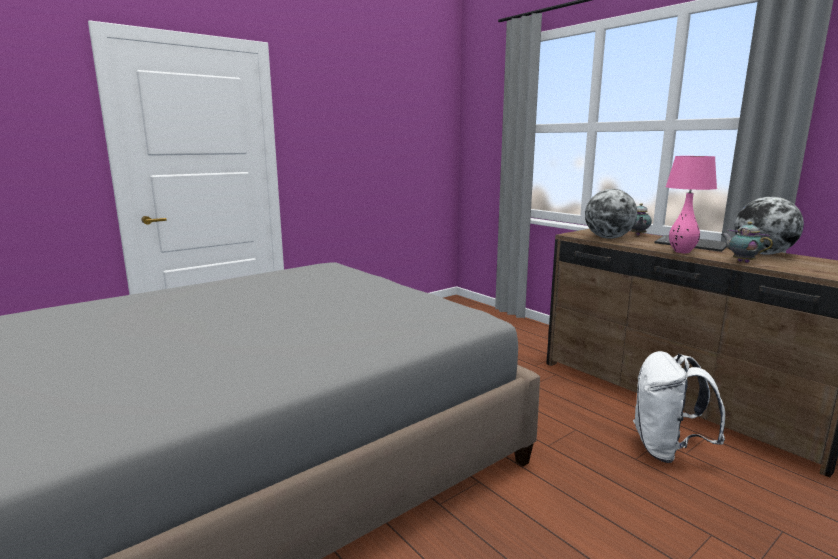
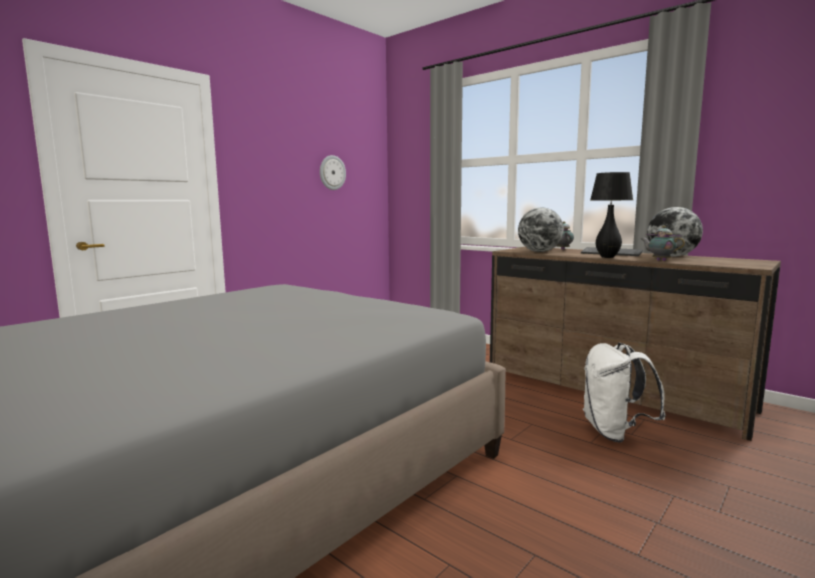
camera: 10 degrees left, 5 degrees down
pink table lamp [665,156,717,253] -> black table lamp [590,172,633,258]
none -> wall clock [320,155,346,190]

